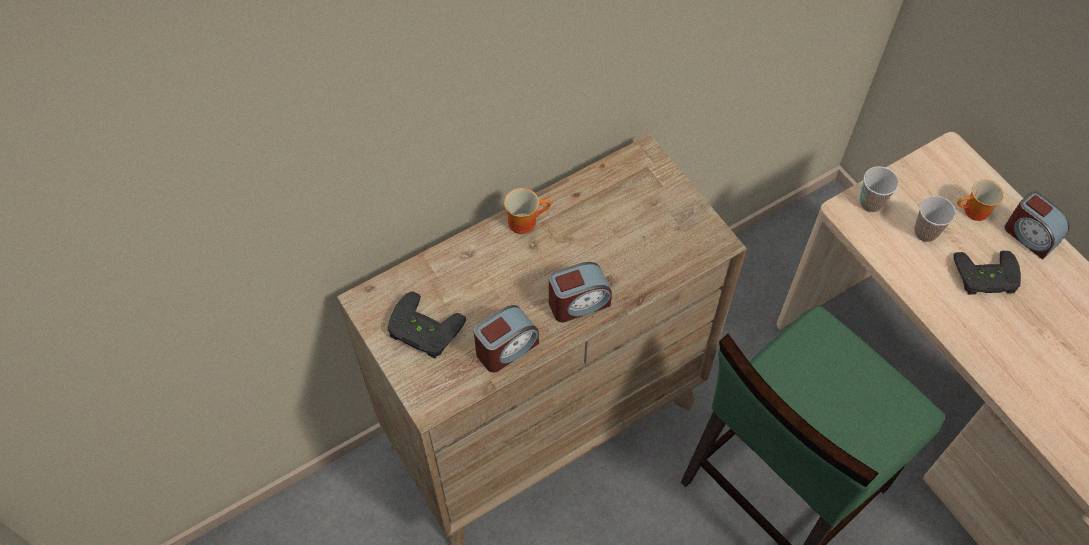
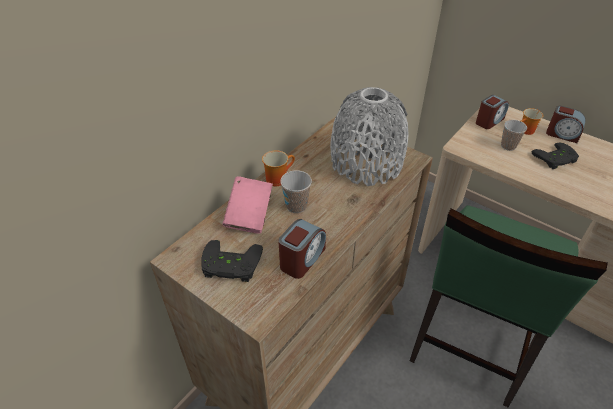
camera: 20 degrees left, 15 degrees down
alarm clock [549,262,612,322] -> alarm clock moved to [476,95,509,129]
cup [860,166,899,212] -> cup moved to [280,170,312,213]
none -> pink book [222,176,273,234]
none -> grey vase [330,87,409,186]

